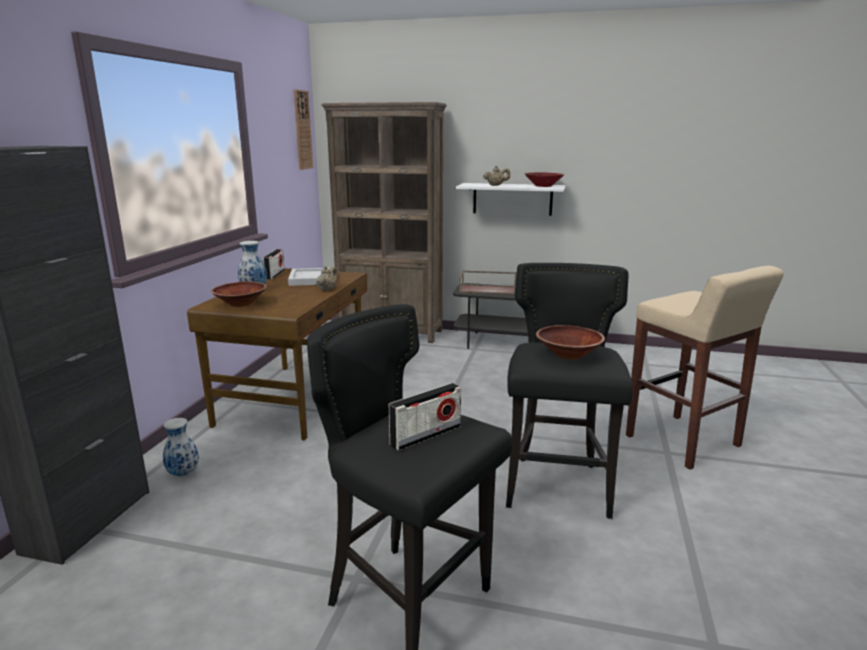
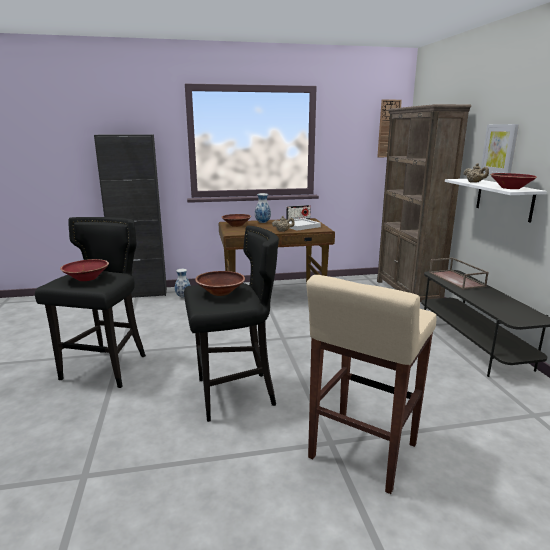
camera: 65 degrees right, 0 degrees up
radio [389,383,461,451] -> red bowl [60,259,109,281]
none -> picture [481,124,519,174]

